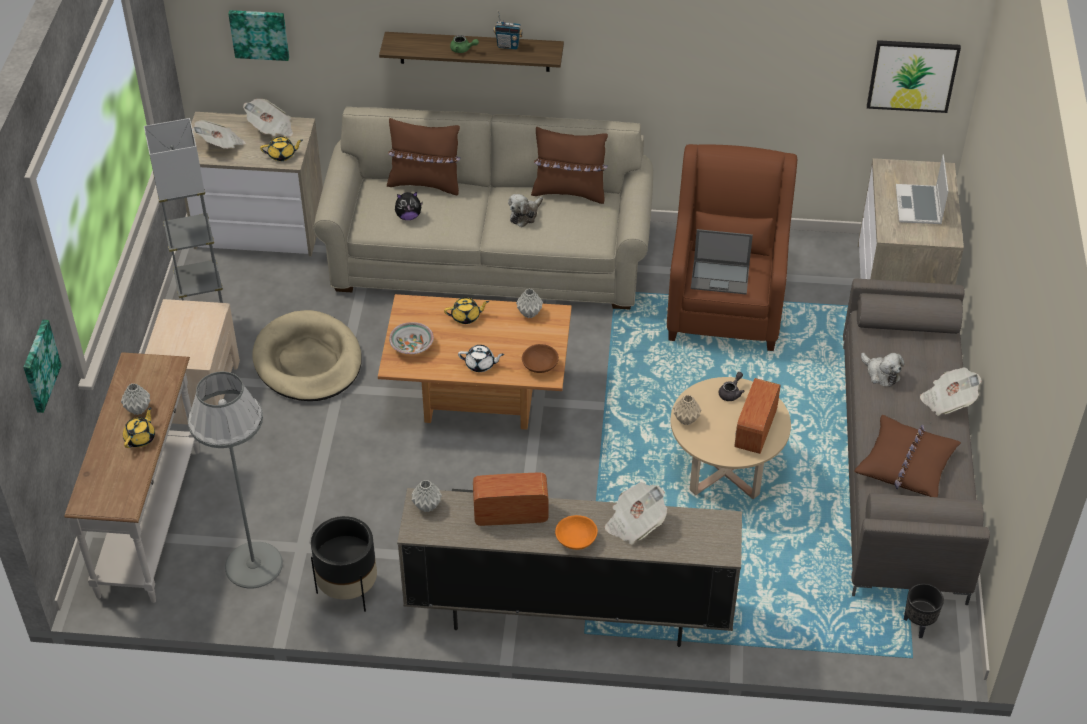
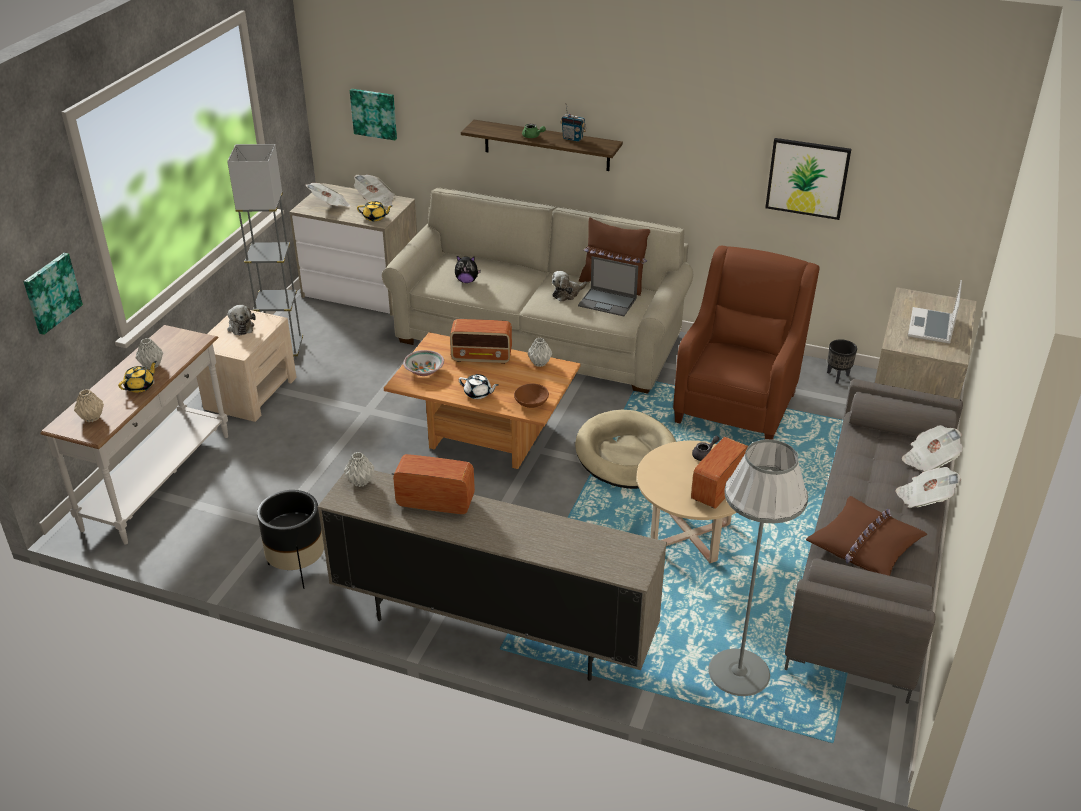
camera: 15 degrees right, 10 degrees down
grey floor lamp [188,372,283,588] -> grey floor lamp moved to [708,439,808,696]
beige dog bed [252,310,362,401] -> beige dog bed moved to [575,409,676,489]
brown pillow [387,118,461,195] -> none
yellow teapot [444,297,489,324] -> radio [450,319,512,364]
orange bowl [555,515,598,550] -> none
newspaper [605,482,667,544] -> newspaper moved to [902,425,963,471]
beige vase [673,395,701,425] -> beige vase moved to [74,389,104,422]
laptop [691,229,753,294] -> laptop moved to [578,256,638,316]
plush toy [861,352,905,387] -> plush toy moved to [227,305,256,336]
picture [867,40,961,113] -> picture moved to [765,138,851,220]
black planter [904,583,944,638] -> black planter moved to [827,339,857,384]

